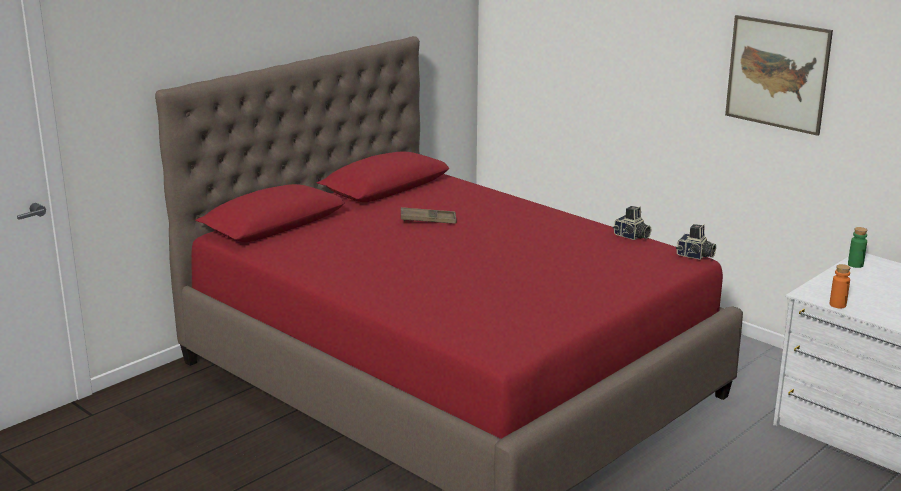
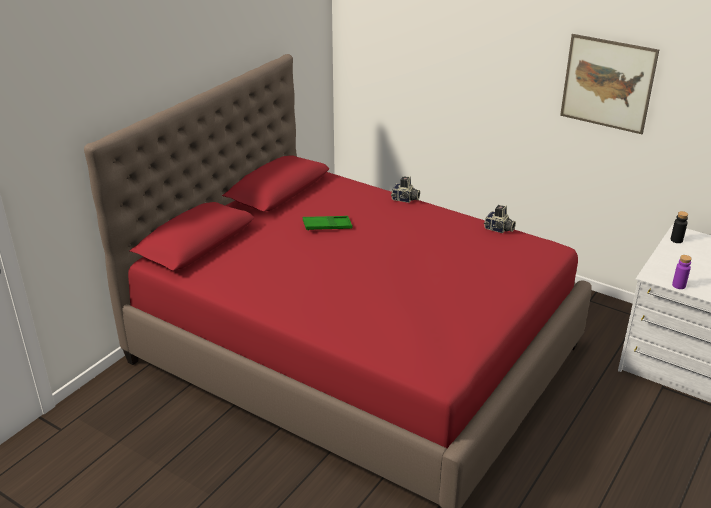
camera: 10 degrees left, 10 degrees up
brown tray [401,207,457,224] -> green tray [303,216,352,231]
camera [676,224,716,260] -> camera moved to [391,176,420,203]
orange bottle [830,264,850,308] -> purple bottle [672,255,692,289]
green bottle [848,227,867,268] -> black bottle [671,211,688,243]

